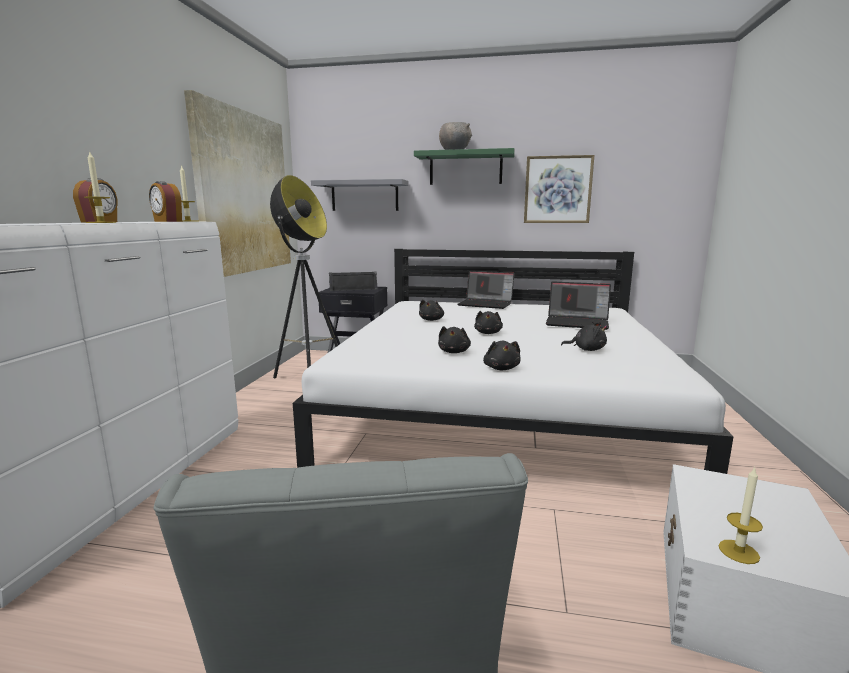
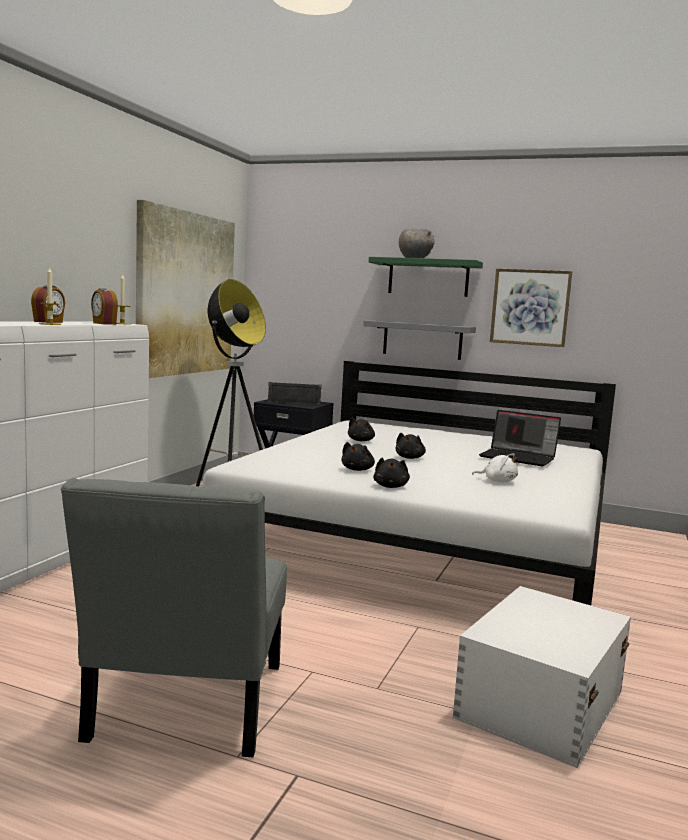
camera: 10 degrees right, 5 degrees down
grey shelf [311,179,409,211] -> grey shelf moved to [363,320,476,360]
laptop [458,271,515,309] -> none
black plush toy [561,322,607,351] -> white plush toy [472,453,518,483]
candle [718,467,763,564] -> none

